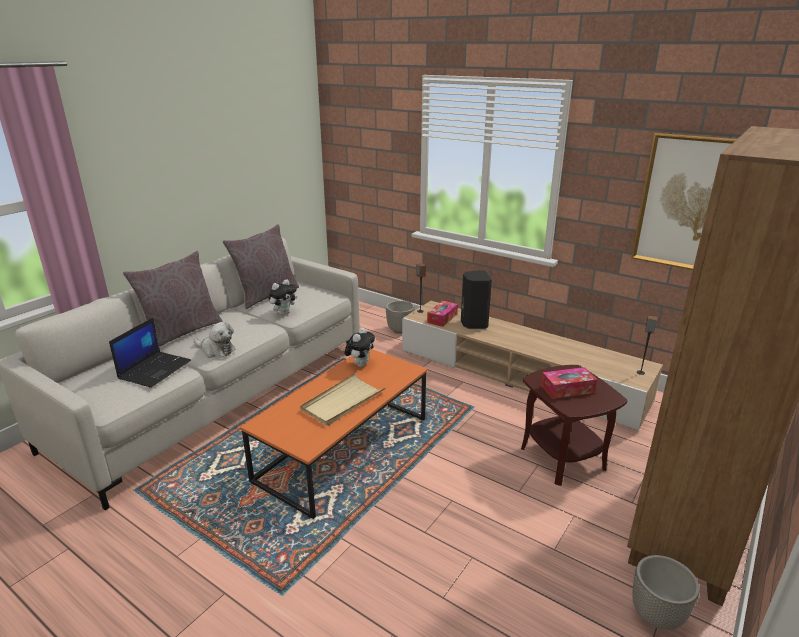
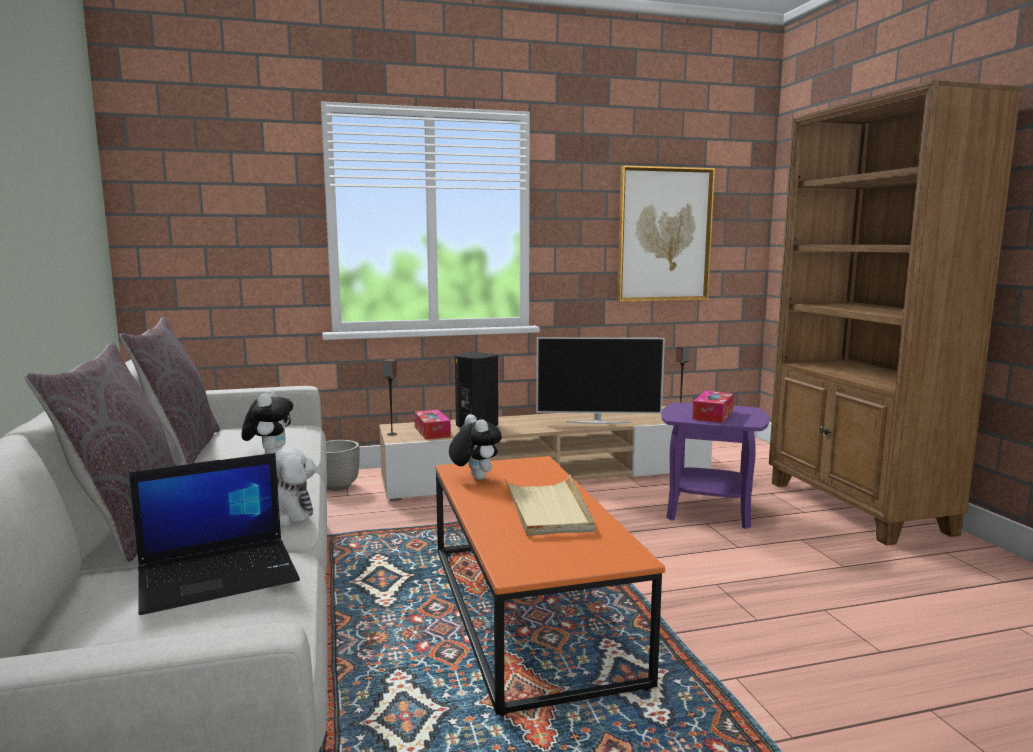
camera: 50 degrees left, 15 degrees down
laptop [109,318,191,388] -> laptop turned 90 degrees clockwise [129,453,300,615]
brown side table [521,365,627,486] -> purple side table [661,402,769,529]
planter [632,555,700,630] -> none
none -> television [536,337,665,424]

